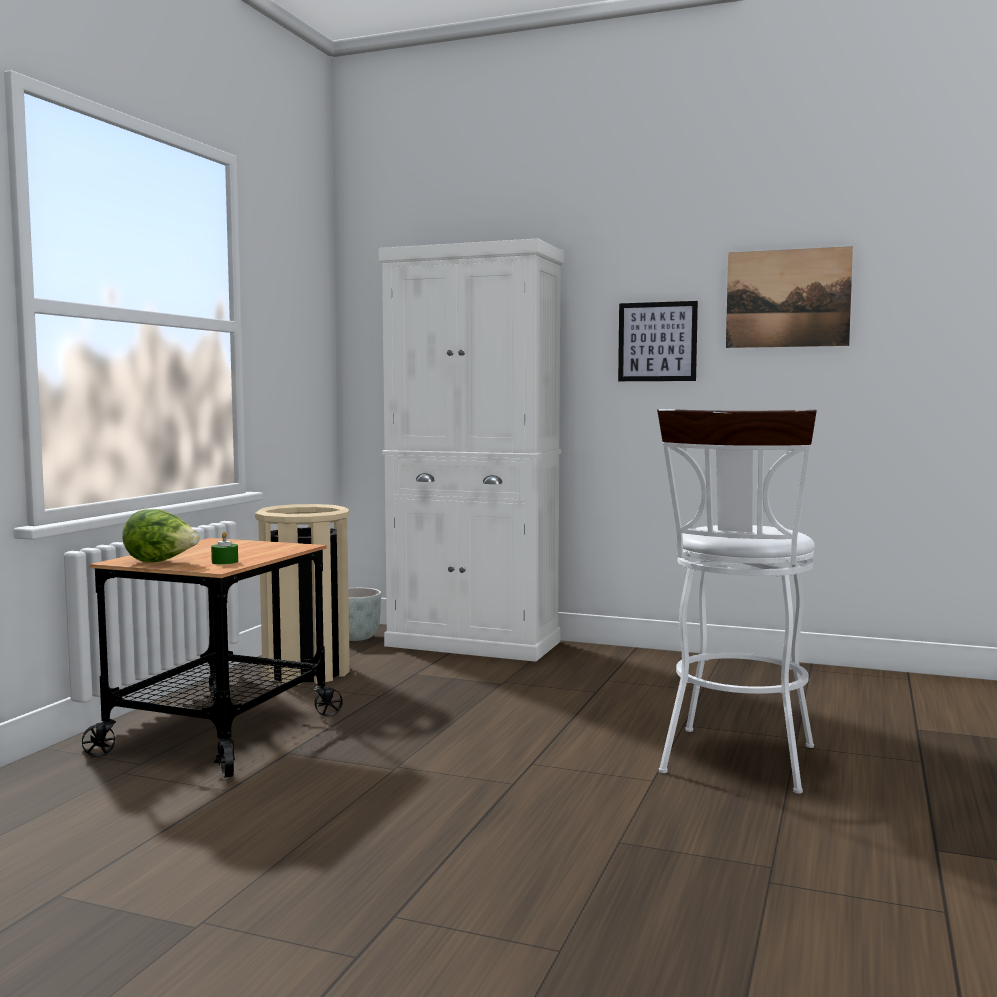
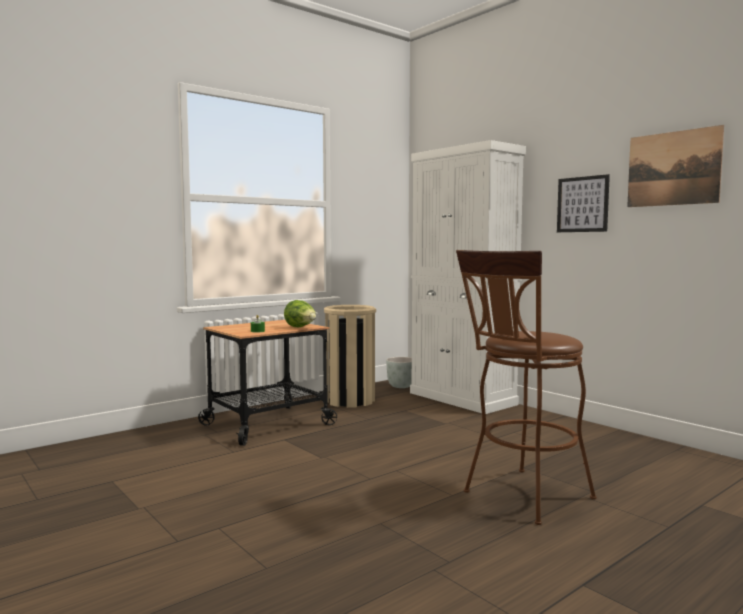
camera: 30 degrees right, 0 degrees up
lettuce [122,509,200,563] -> lettuce moved to [284,300,316,327]
white stool [657,409,817,794] -> brown stool [456,250,597,525]

